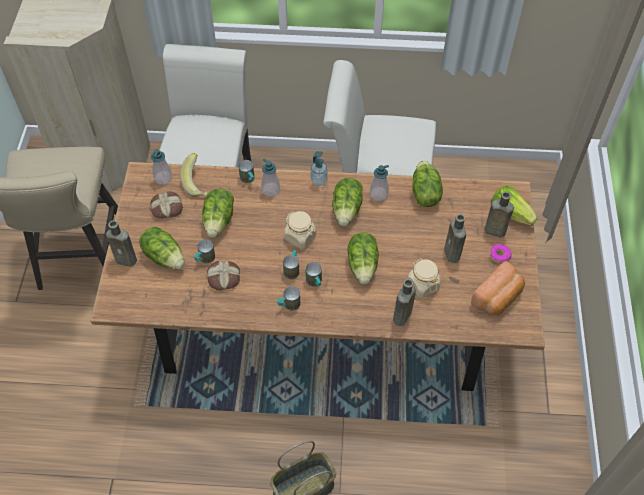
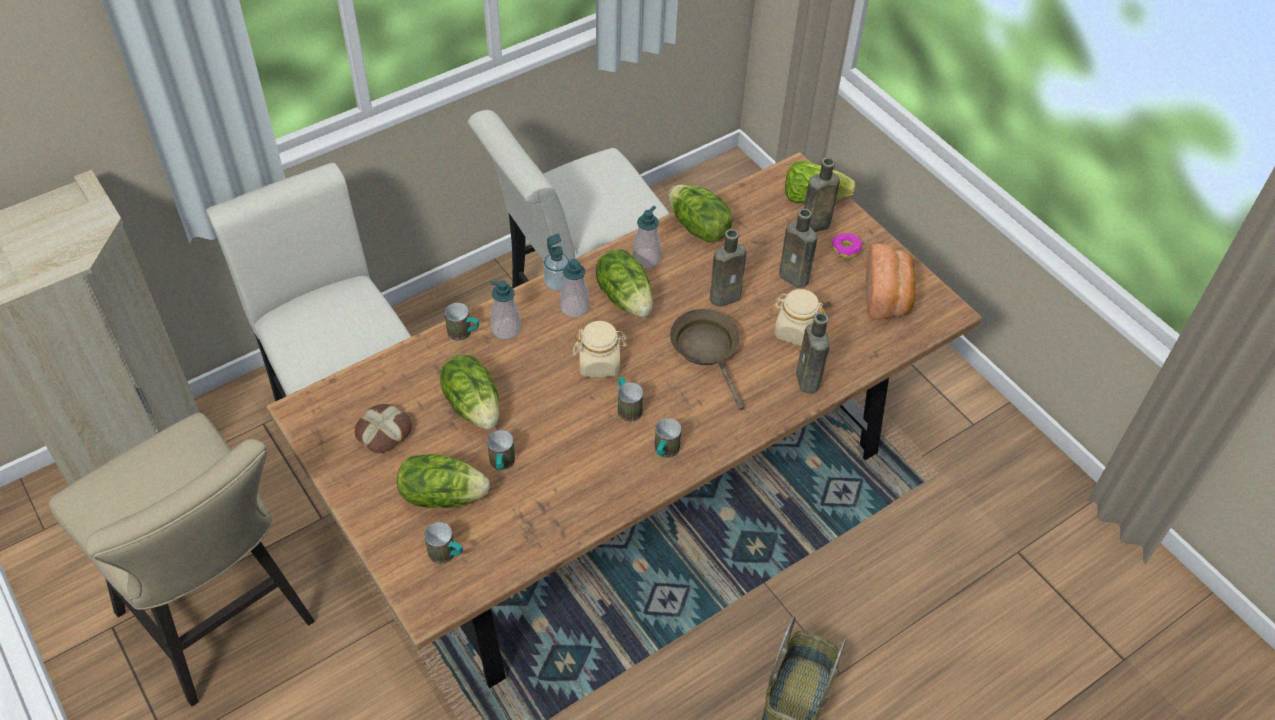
camera: 40 degrees left, 5 degrees down
brown bottle [106,220,137,267] -> brown bottle moved to [710,229,746,307]
soap dispenser [151,149,172,185] -> soap dispenser moved to [560,259,589,317]
banana [180,153,207,197] -> none
bread [207,261,240,290] -> none
mug [306,262,322,287] -> mug moved to [424,522,463,564]
lettuce [348,232,379,284] -> brown frying pan [670,309,744,410]

